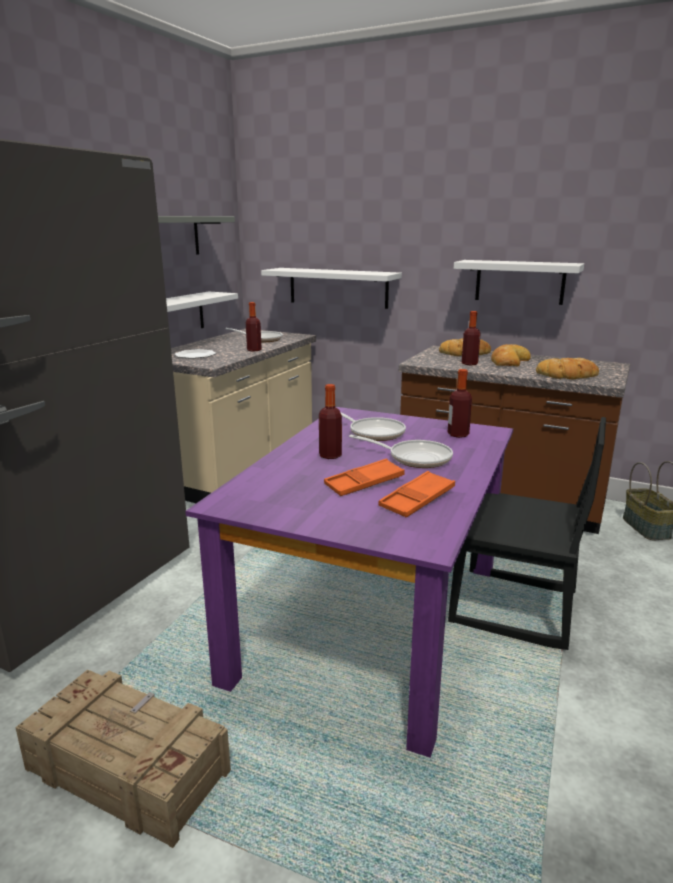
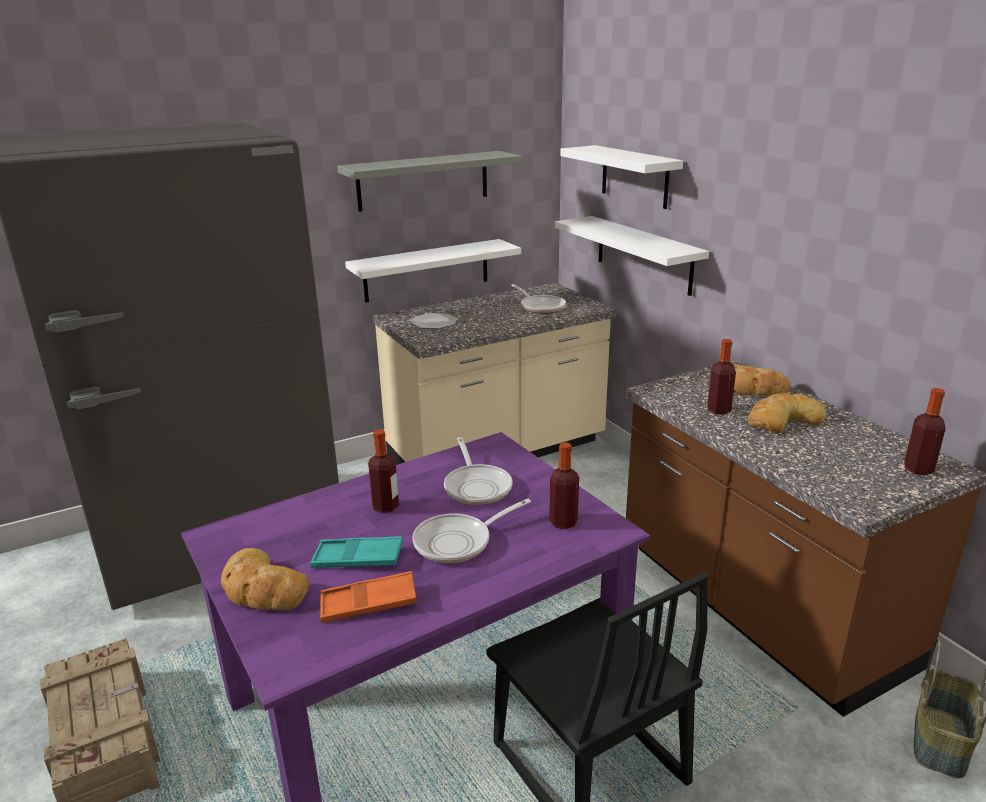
camera: 35 degrees right, 5 degrees up
bottle [246,302,262,351] -> bottle moved to [904,388,946,475]
orange tray [324,459,405,496] -> turquoise tray [310,536,403,568]
frying pan [349,435,453,468] -> frying pan turned 90 degrees clockwise [413,499,531,563]
white shelf [454,260,584,305] -> white shelf moved to [560,145,683,209]
bread [536,358,599,379] -> bread moved to [221,548,310,610]

